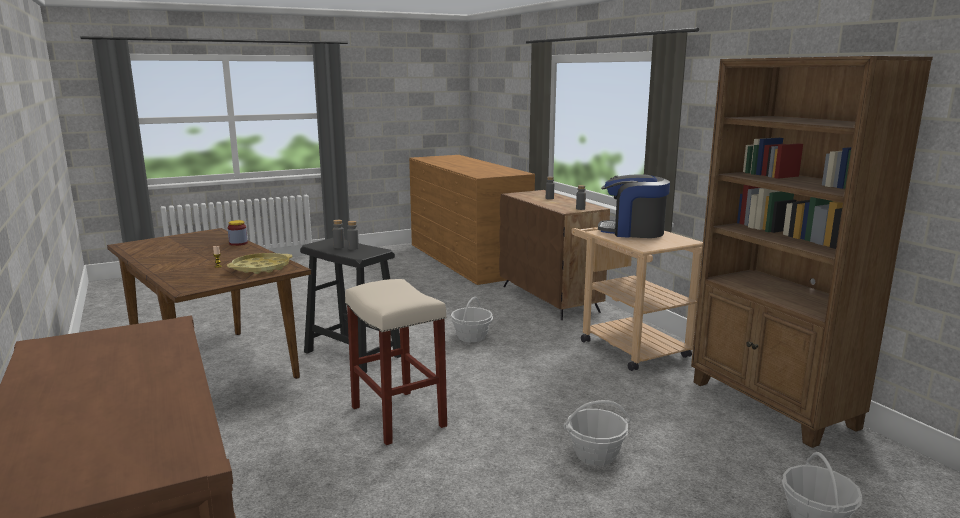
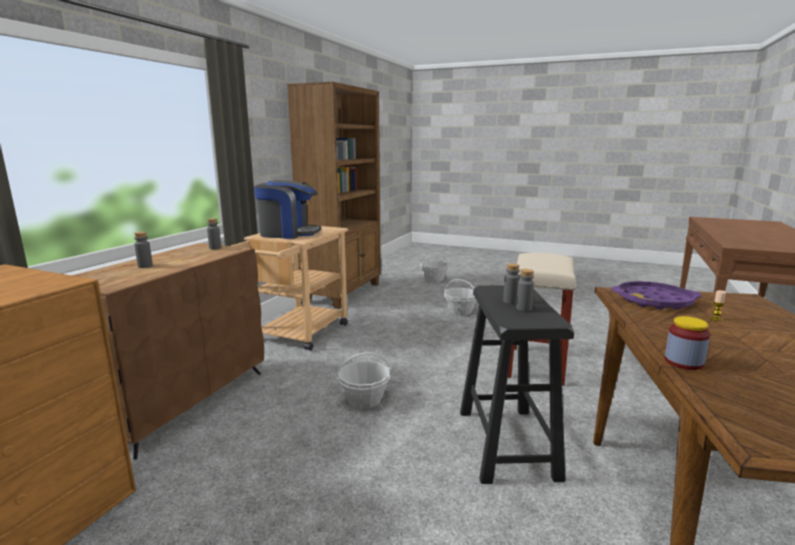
camera: 130 degrees left, 0 degrees up
yellow tray [227,253,293,274] -> purple tray [611,281,702,310]
coffee machine [598,174,670,238] -> coffee machine turned 60 degrees counterclockwise [254,180,321,239]

